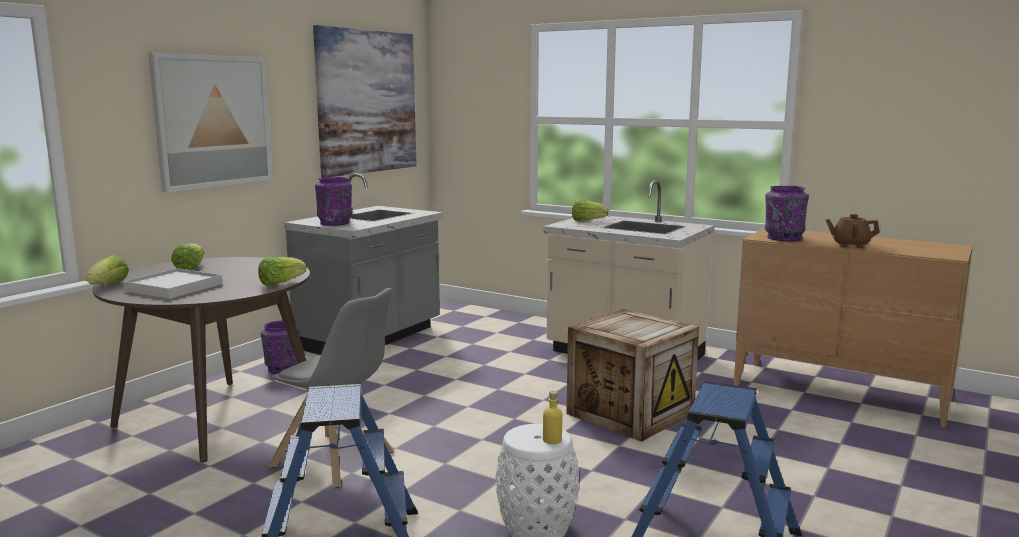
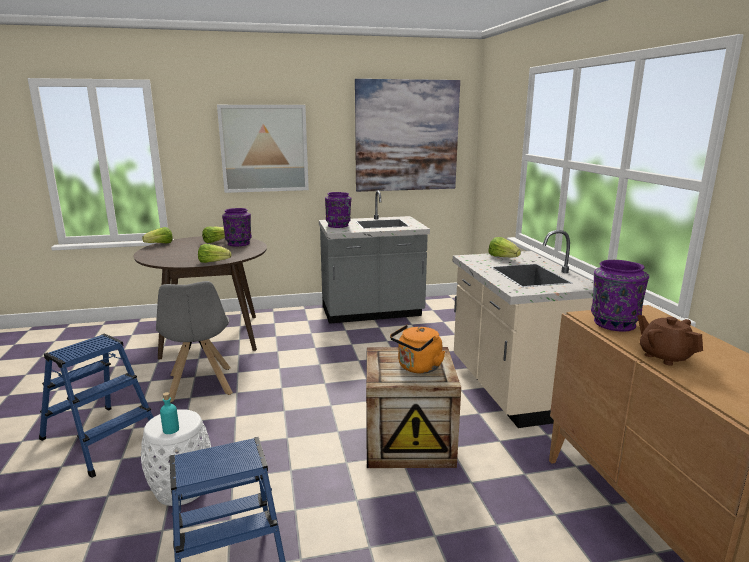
camera: 45 degrees right, 5 degrees up
white tray [123,268,222,299] -> none
purple vase [261,320,300,374] -> purple vase moved to [222,208,252,246]
yellow bottle [543,391,562,444] -> turquoise bottle [160,392,179,434]
none -> orange kettle [390,325,445,374]

